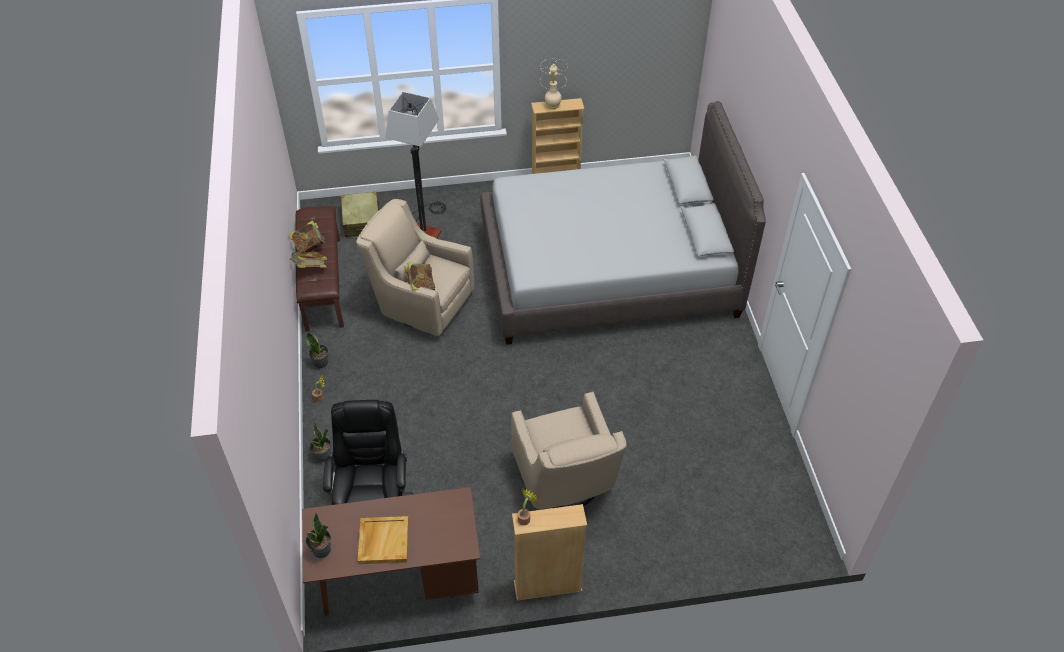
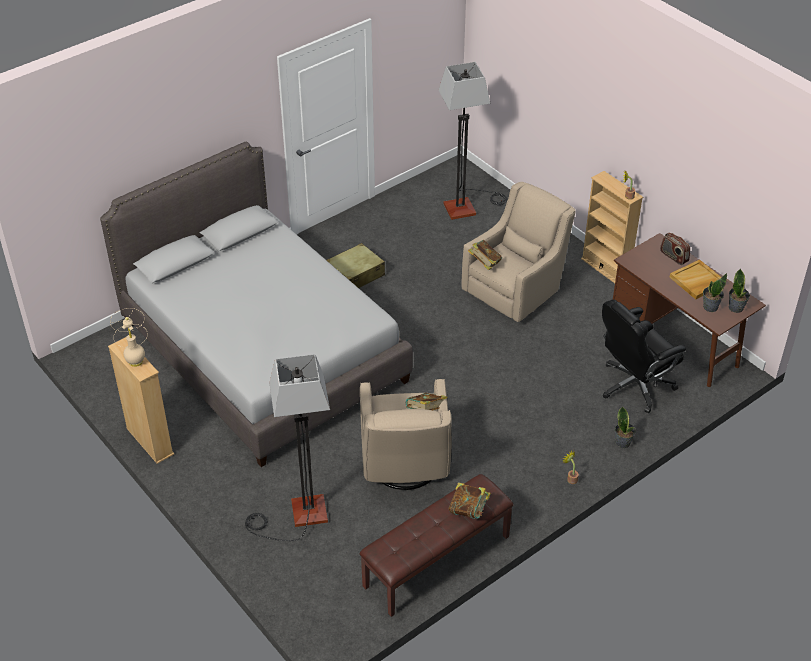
camera: 120 degrees left, 5 degrees down
book [289,220,326,252] -> book moved to [468,240,502,270]
potted plant [306,333,329,368] -> potted plant moved to [703,273,727,312]
beige suitcase [341,192,379,237] -> beige suitcase moved to [327,243,385,288]
none -> floor lamp [439,62,507,220]
none -> radio [660,233,690,265]

